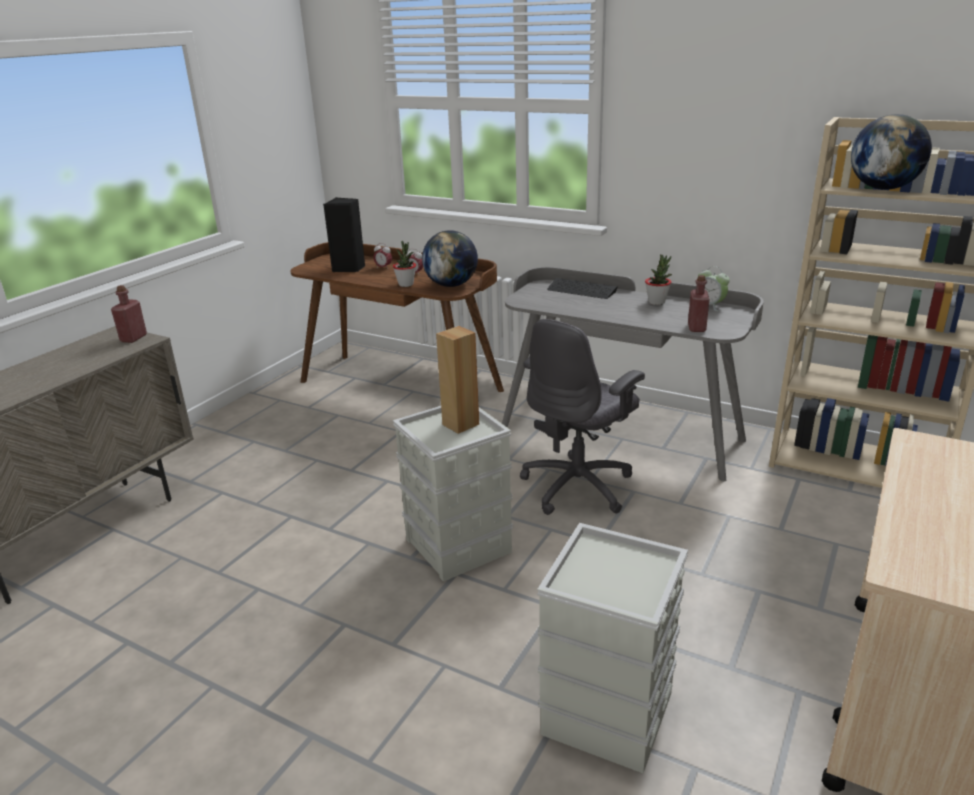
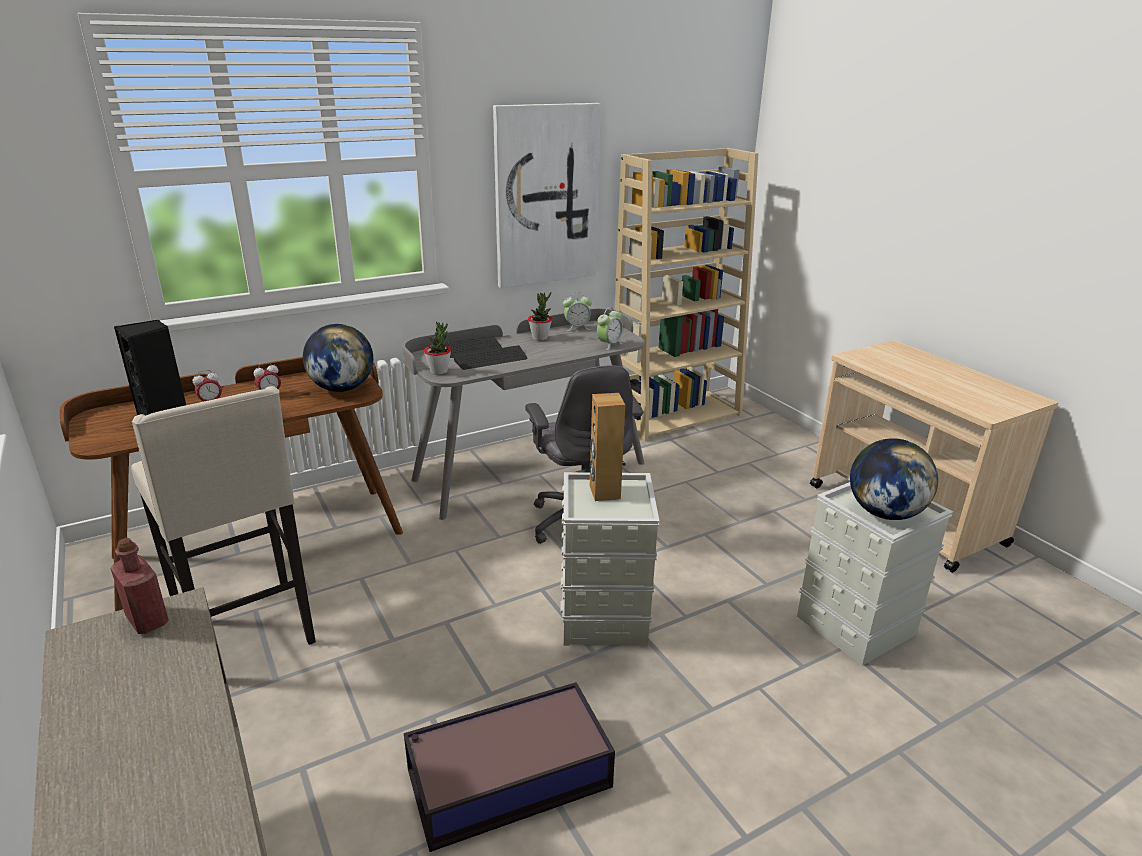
camera: 60 degrees left, 0 degrees up
potted plant [393,241,416,287] -> potted plant moved to [424,322,451,375]
red bottle [688,275,709,332] -> alarm clock [597,307,623,350]
globe [851,114,932,190] -> globe moved to [850,438,938,520]
none -> beige stool [131,386,316,645]
none -> storage box [404,682,615,852]
none -> keyboard [453,345,528,370]
none -> picture [493,103,601,288]

